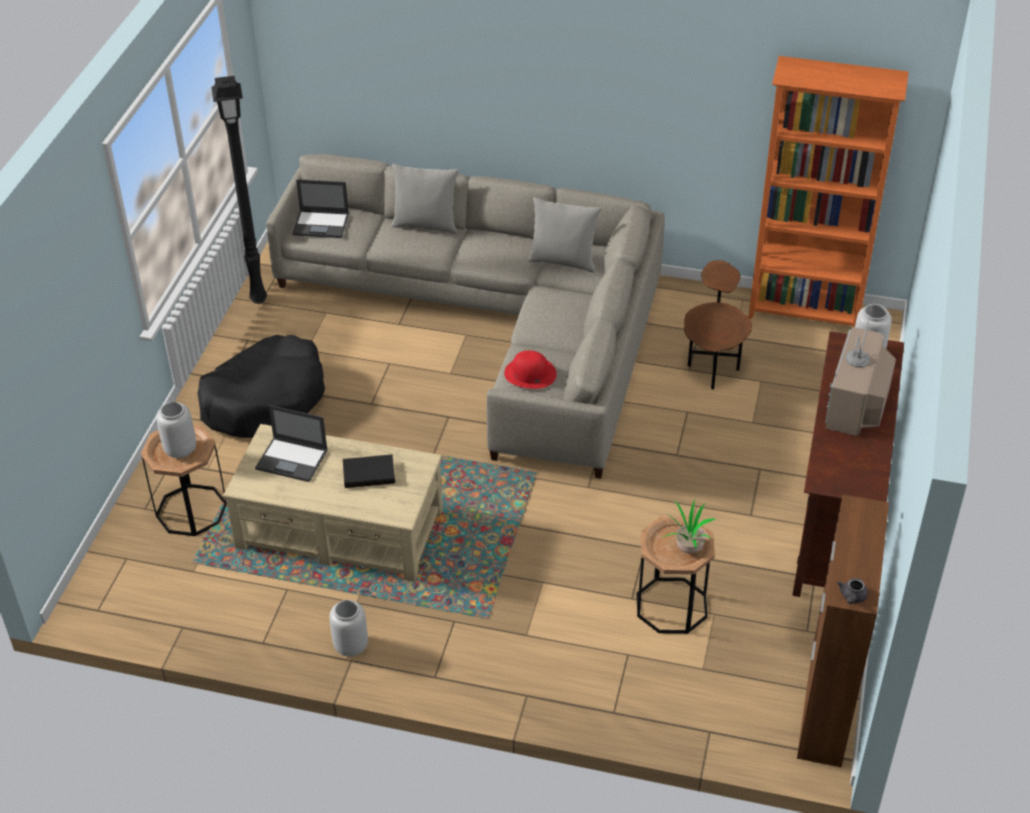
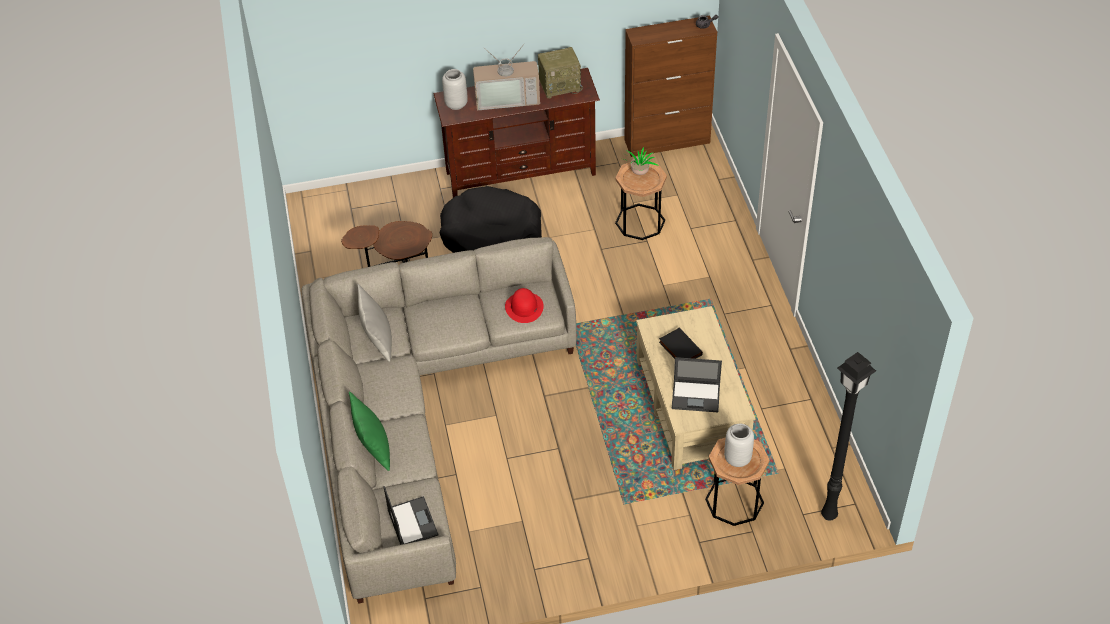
camera: 115 degrees left, 5 degrees up
black dog bed [197,335,325,438] -> black dog bed moved to [439,186,542,253]
black floor lamp [211,76,267,304] -> black floor lamp moved to [821,352,876,521]
laptop [255,405,328,482] -> laptop turned 105 degrees clockwise [672,357,722,412]
grey vase [330,600,368,657] -> none
grey pillow [391,164,459,234] -> green pillow [349,392,390,471]
orange bookcase [748,56,909,327] -> none
none -> radio [538,47,583,98]

